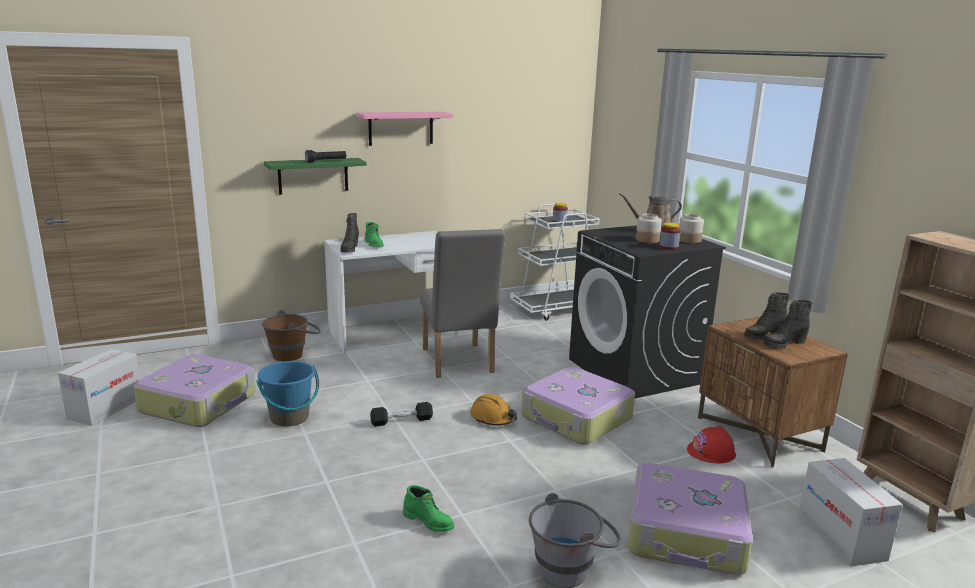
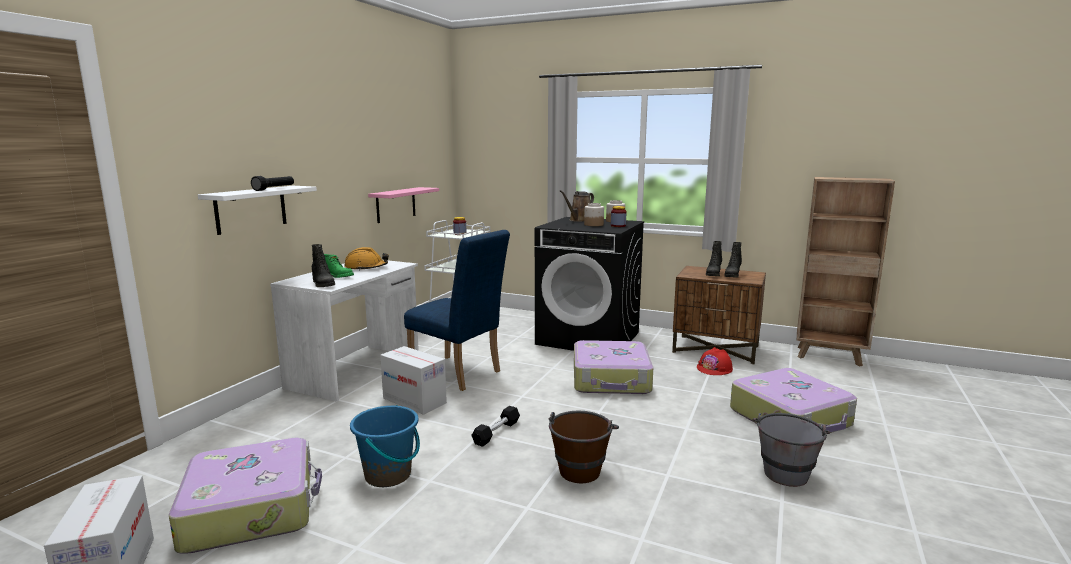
camera: 40 degrees left, 5 degrees down
brown bucket [262,310,321,361] -> brown bucket moved to [549,411,619,483]
green shelf [264,158,367,195] -> white shelf [198,186,317,235]
pink shelf [356,112,454,146] -> pink shelf moved to [368,187,439,223]
green boot [403,485,454,532] -> none
grey chair [420,229,506,378] -> blue chair [404,230,510,391]
orange hard hat [470,394,517,426] -> orange hard hat moved to [344,247,389,271]
cardboard box [798,458,903,567] -> cardboard box moved to [380,346,447,415]

